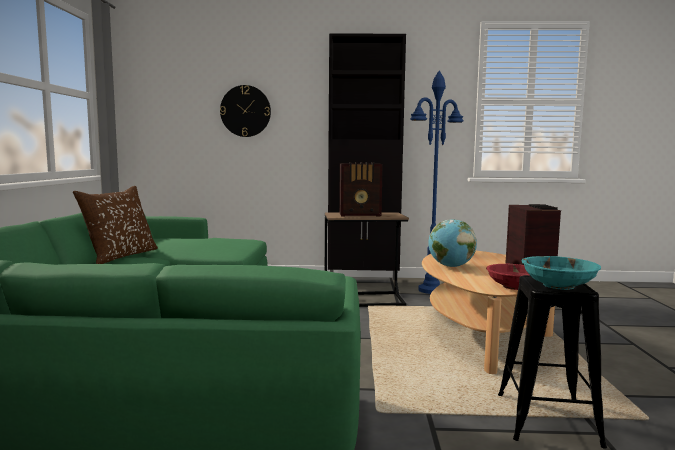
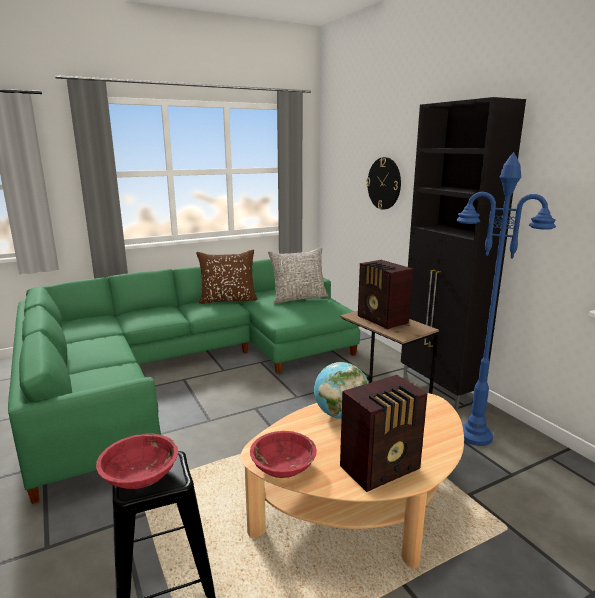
camera: 60 degrees right, 10 degrees up
turquoise bowl [522,256,601,290] -> red bowl [96,434,178,489]
none -> grey pillow [268,247,328,303]

